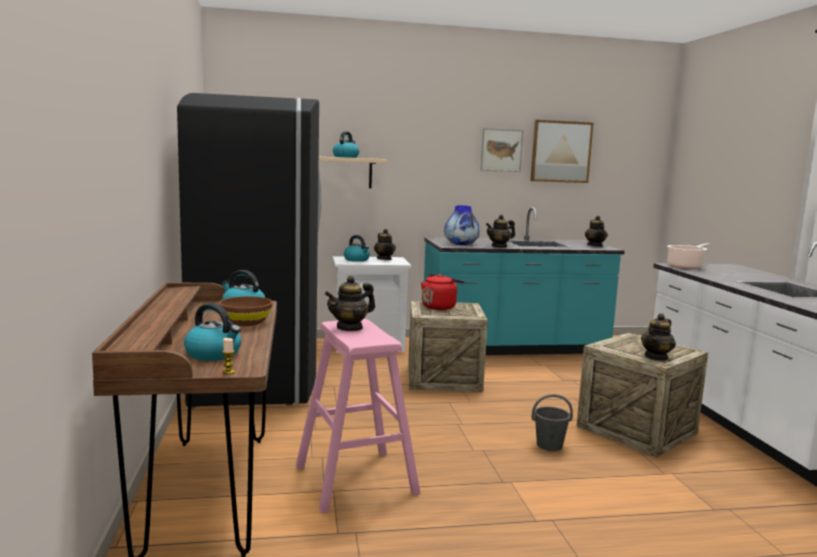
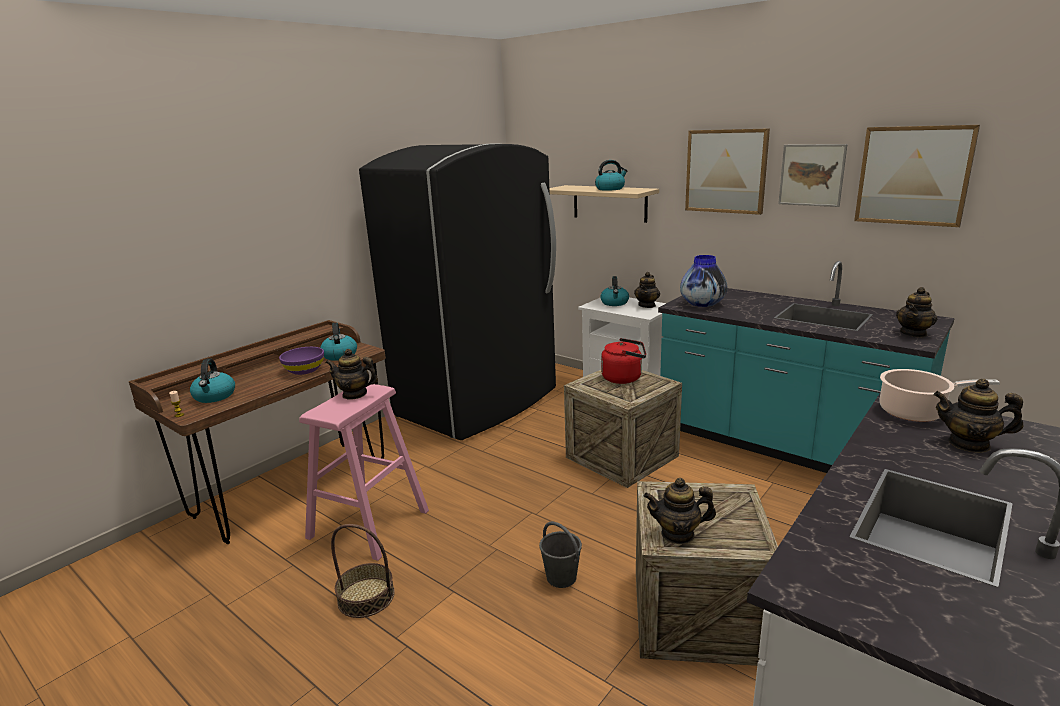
camera: 50 degrees right, 10 degrees up
brown bowl [219,296,272,326] -> purple bowl [279,347,324,375]
teapot [486,214,515,248] -> teapot moved to [933,379,1023,453]
none -> basket [331,524,395,618]
none -> picture [685,128,770,215]

